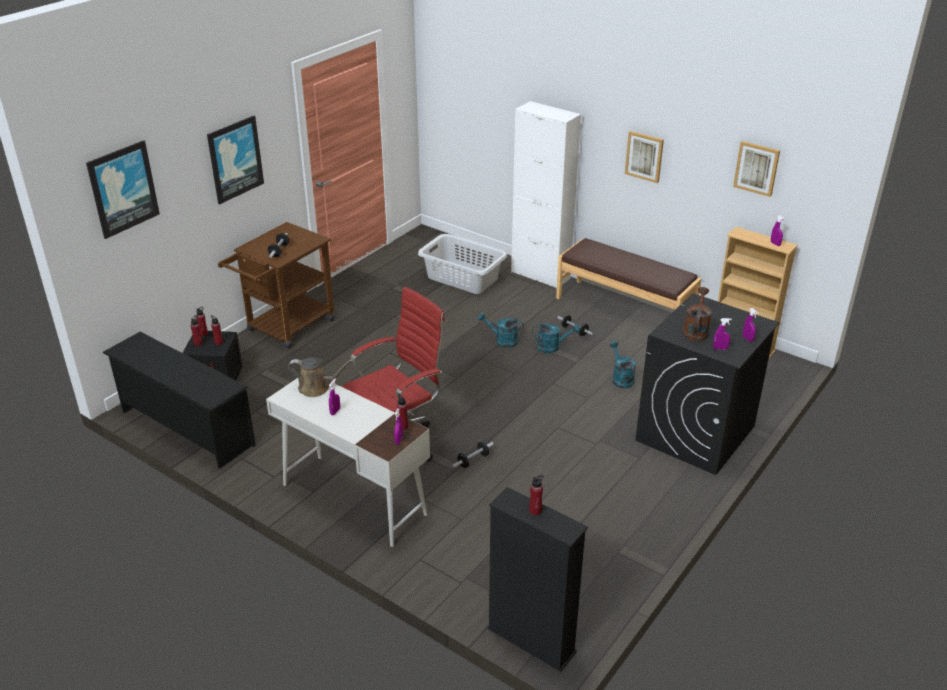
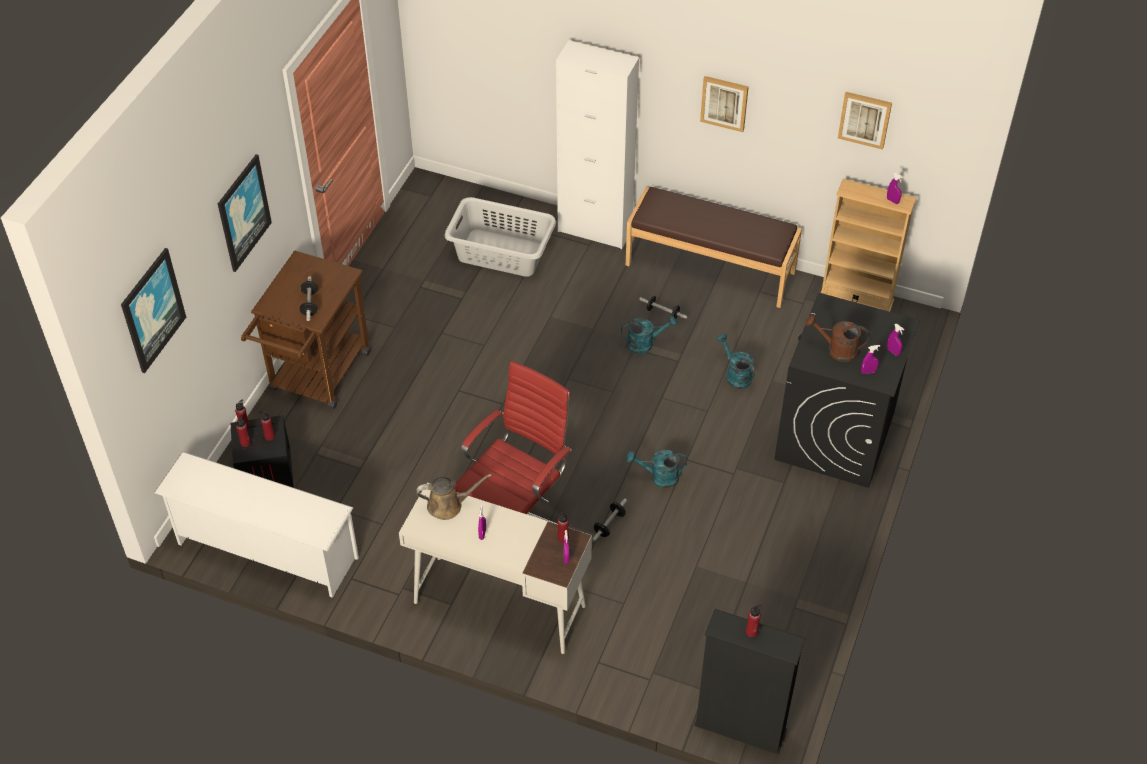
camera: 15 degrees left, 15 degrees up
black shoe rack [103,332,256,469] -> white shoe rack [154,452,359,598]
turquoise watering can [478,312,524,348] -> turquoise watering can moved to [626,450,687,488]
brown watering can [683,287,712,341] -> brown watering can turned 75 degrees counterclockwise [806,315,869,362]

